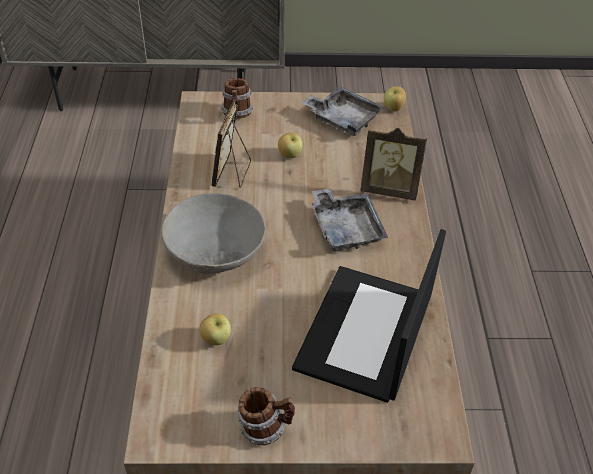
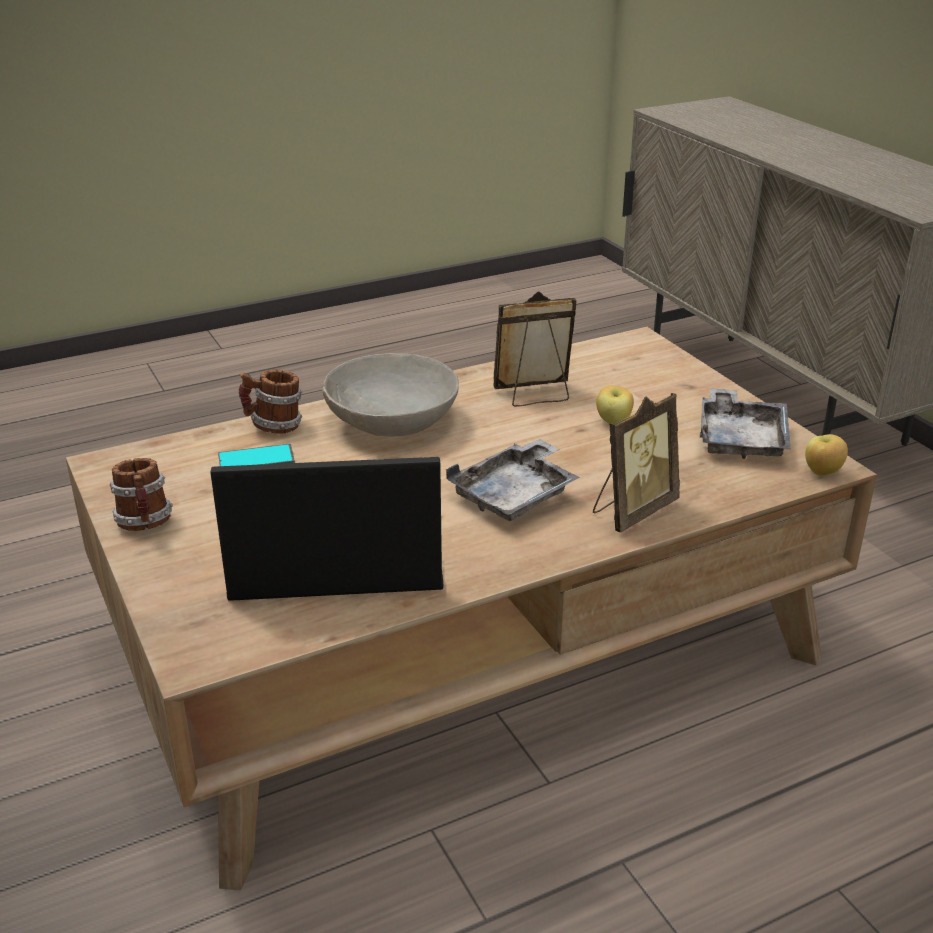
camera: 65 degrees right, 15 degrees down
apple [199,313,231,345] -> phone [218,444,295,466]
mug [221,78,253,119] -> mug moved to [238,369,302,434]
picture frame [360,128,427,201] -> picture frame turned 120 degrees counterclockwise [593,393,680,533]

